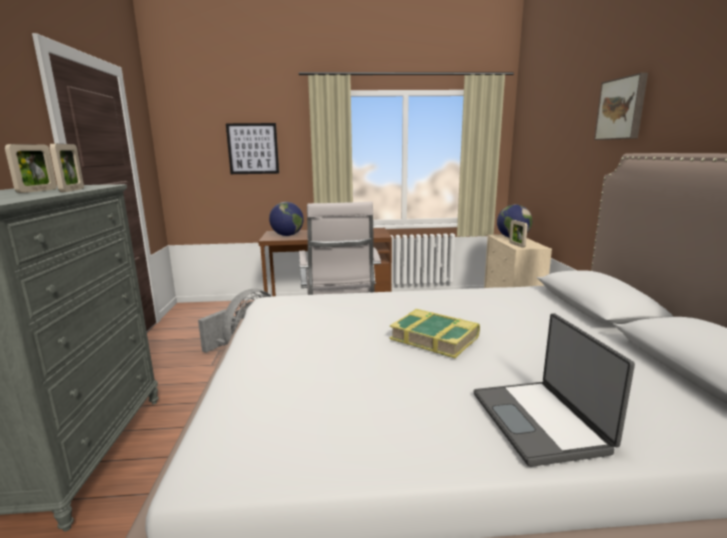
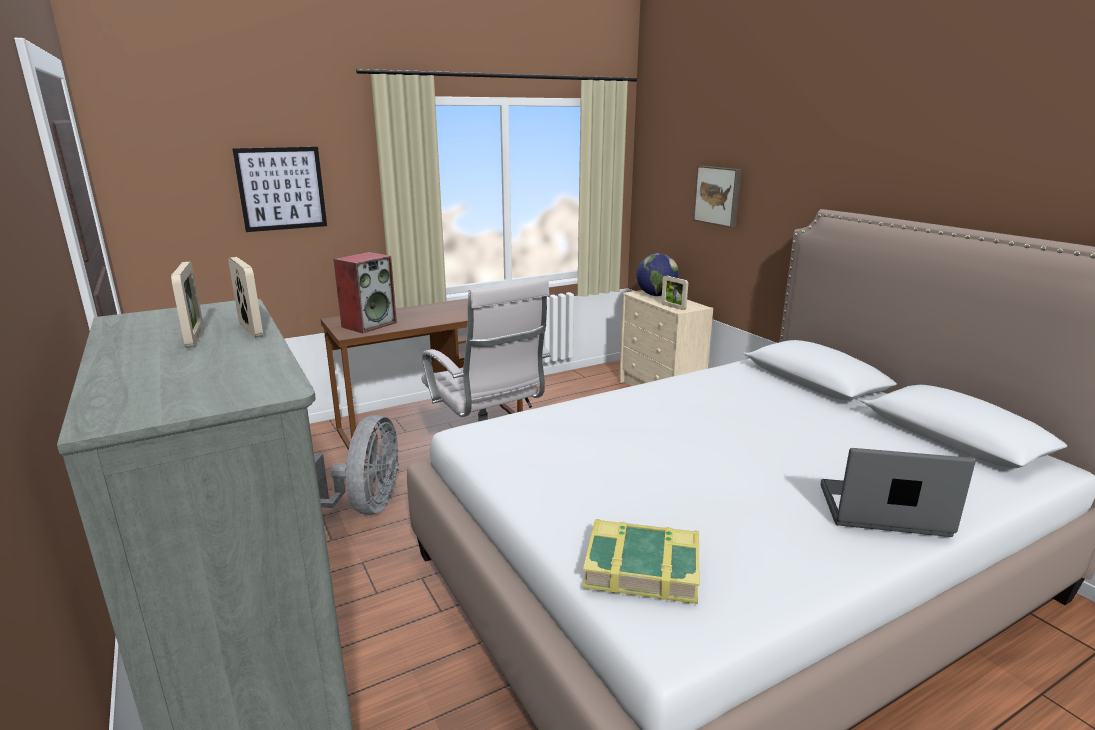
camera: 25 degrees left, 5 degrees up
globe [269,202,304,236] -> speaker [334,252,397,333]
book [389,309,480,358] -> book moved to [582,519,700,604]
laptop [474,313,635,467] -> laptop turned 135 degrees clockwise [821,448,975,537]
picture [594,73,648,140] -> picture moved to [693,166,742,228]

